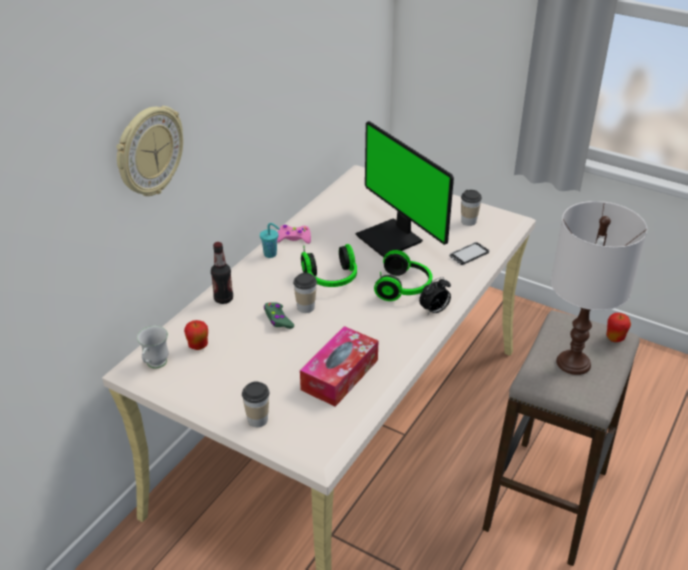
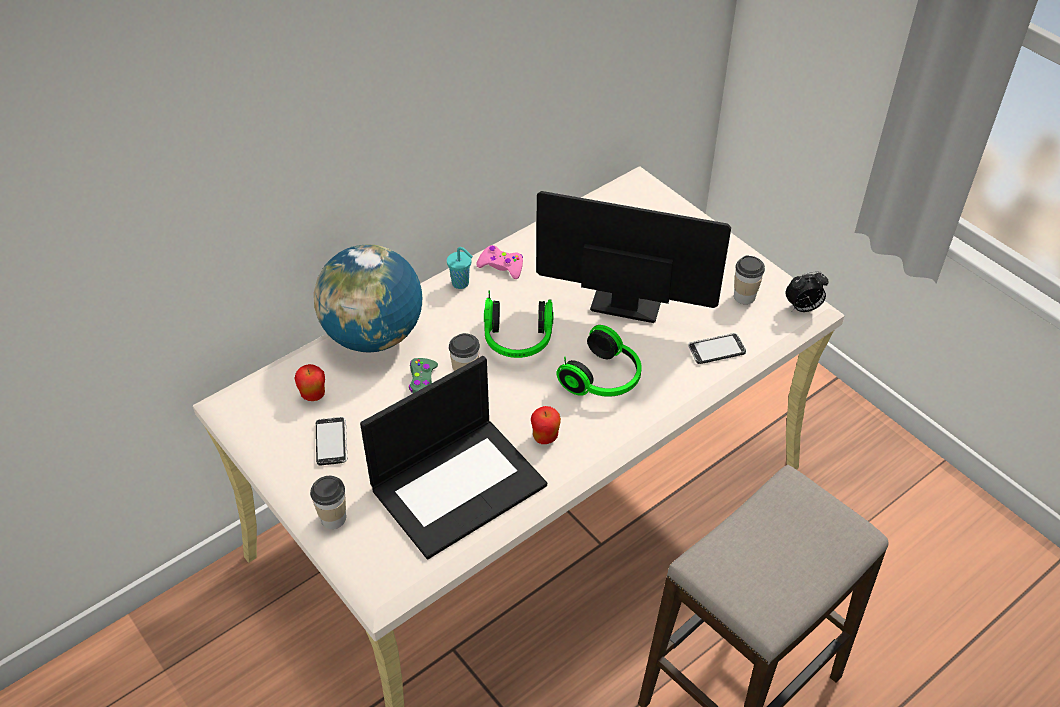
camera: 20 degrees right, 10 degrees up
wall clock [116,106,183,196] -> none
white mug [137,326,168,369] -> none
bottle [211,242,233,304] -> globe [314,244,422,353]
tissue box [300,326,378,407] -> laptop [360,356,547,560]
monitor [356,121,454,258] -> monitor turned 120 degrees clockwise [536,191,731,323]
alarm clock [419,277,451,316] -> alarm clock moved to [785,271,829,312]
white table lamp [551,201,647,375] -> none
apple [607,313,631,342] -> apple moved to [531,406,561,444]
none -> phone [316,417,348,465]

